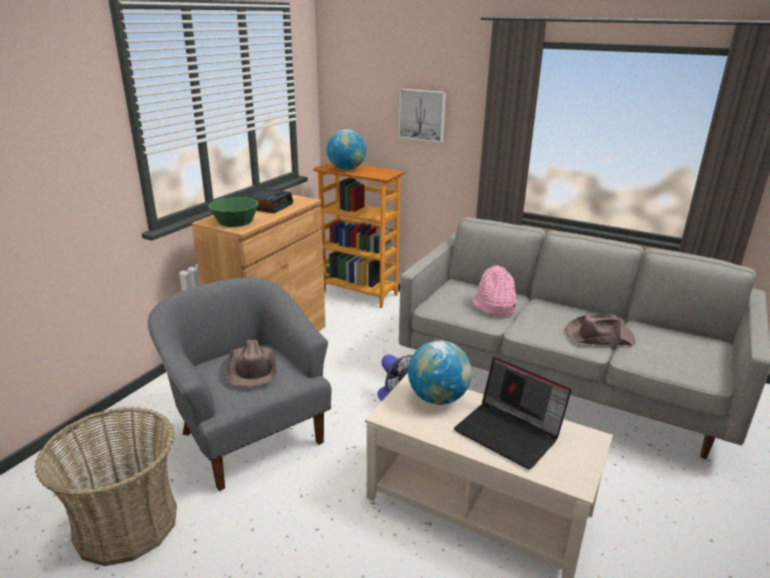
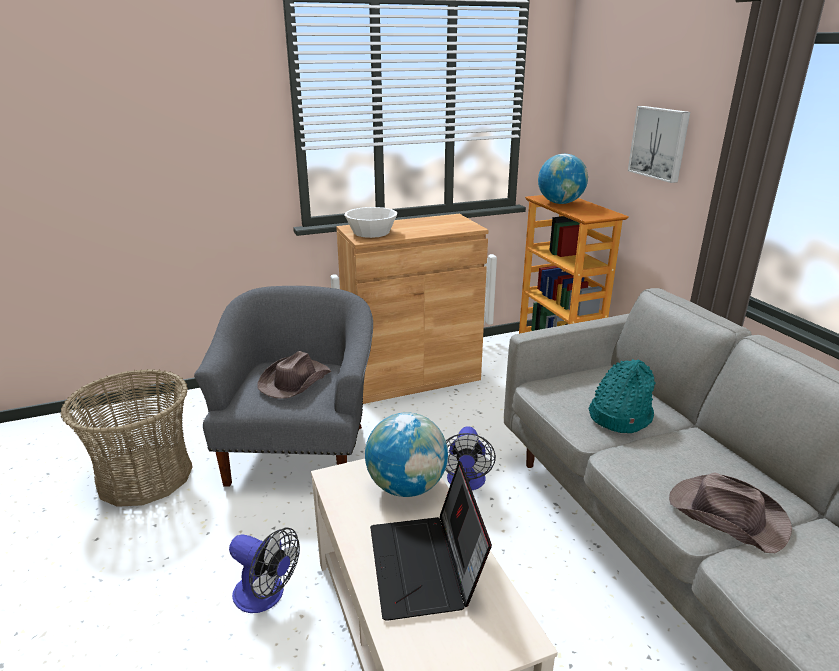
camera: 40 degrees right, 0 degrees up
green bowl [209,197,259,227] -> white bowl [345,207,397,238]
alarm clock [246,189,294,213] -> none
pink hat [472,265,516,316] -> turquoise hat [589,359,656,433]
none -> fan [229,528,300,613]

